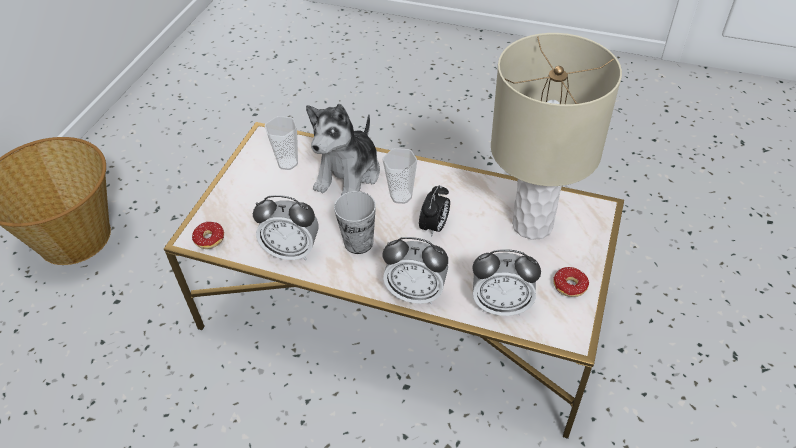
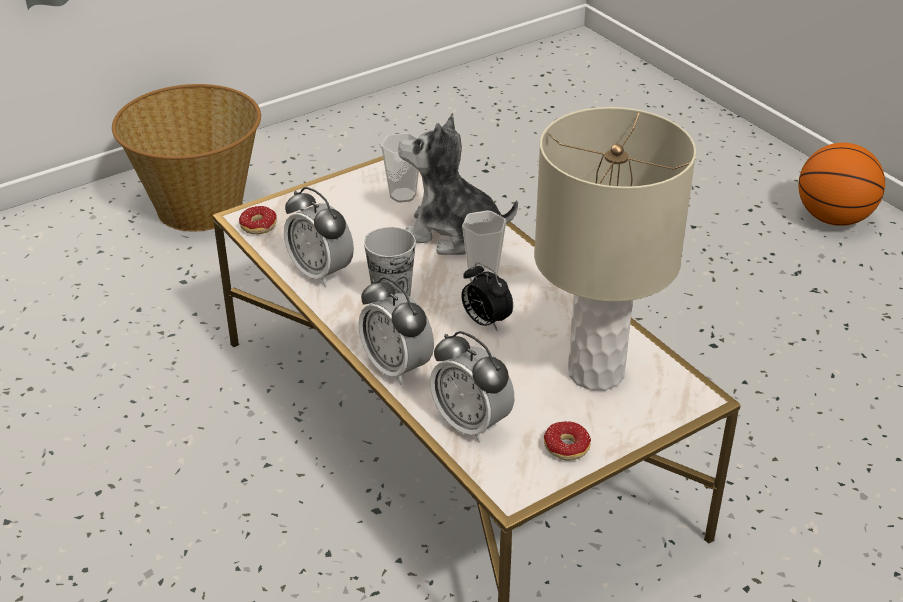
camera: 35 degrees right, 10 degrees down
plush toy [306,104,380,195] -> plush toy turned 45 degrees clockwise [398,115,518,255]
alarm clock [419,185,450,237] -> alarm clock turned 75 degrees clockwise [461,262,513,331]
none -> basketball [799,143,885,226]

